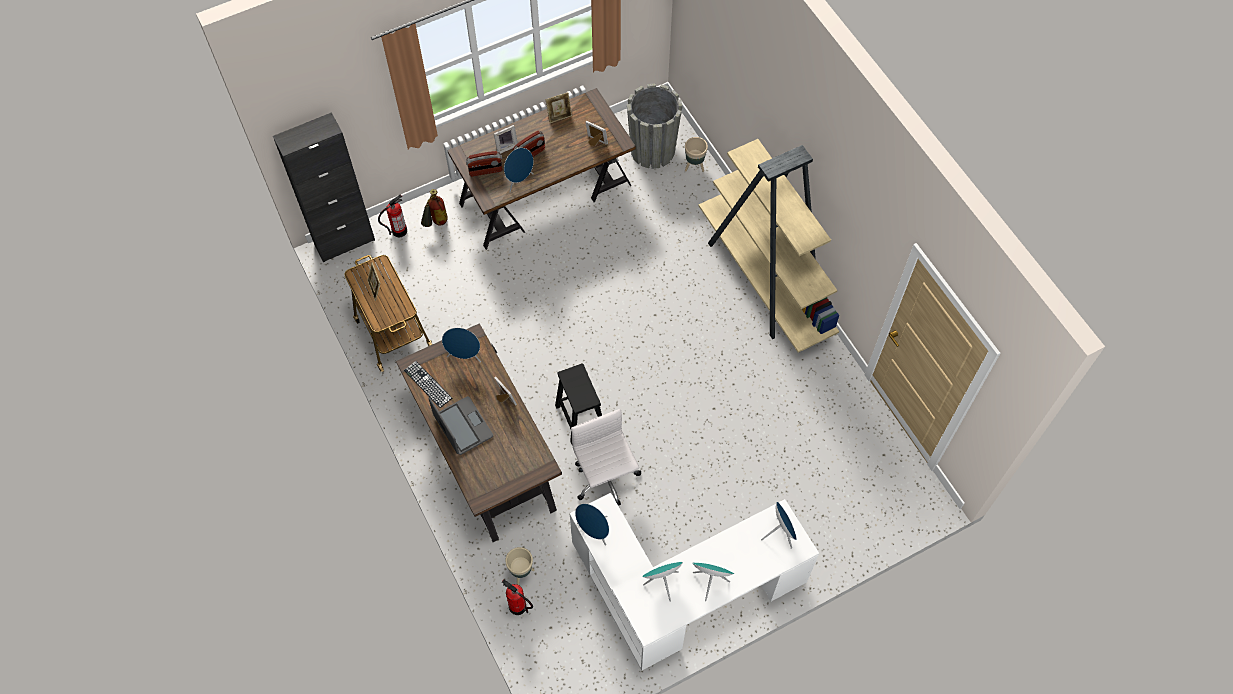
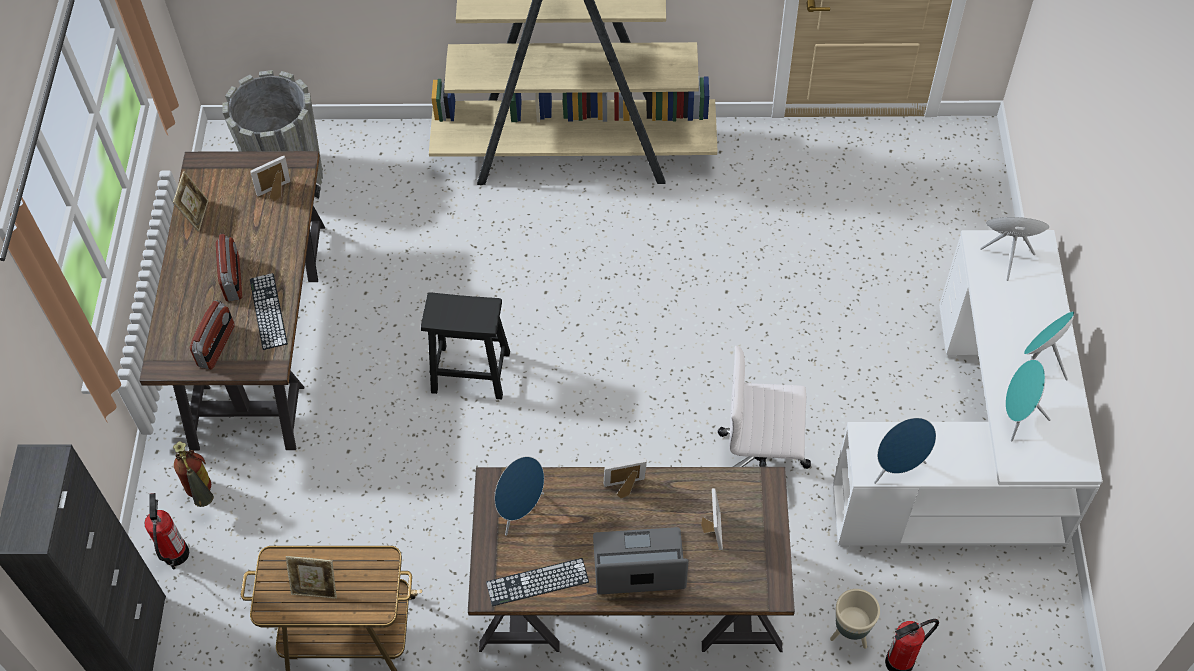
camera: 60 degrees left, 5 degrees down
picture frame [494,125,518,154] -> picture frame moved to [701,488,723,550]
blue speaker [504,148,534,192] -> keyboard [250,273,288,350]
black stool [555,363,602,444] -> black stool moved to [421,292,510,400]
beige planter [685,137,708,172] -> none

